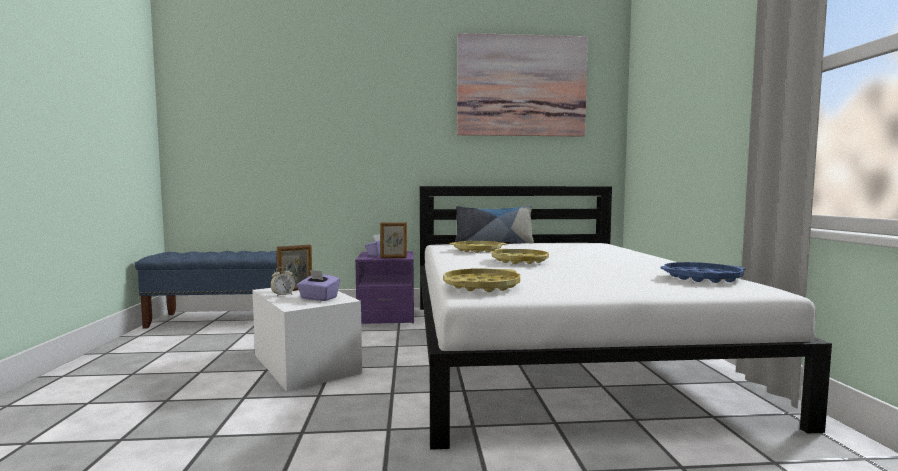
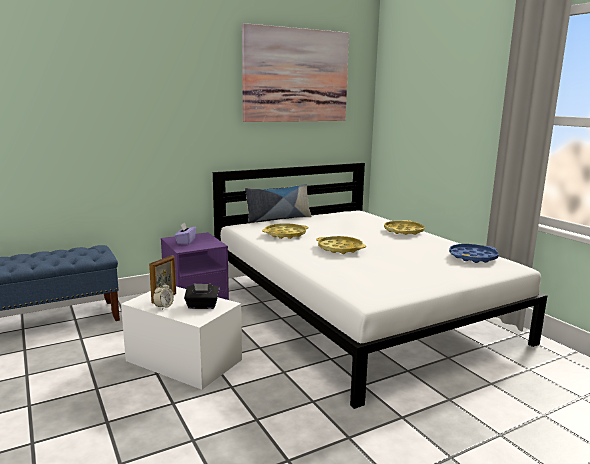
camera: 25 degrees left, 10 degrees up
purple tissue box [297,270,340,301] -> black tissue box [184,283,220,309]
picture frame [380,222,407,258] -> none
yellow tray [443,268,520,292] -> yellow tray moved to [384,220,425,235]

